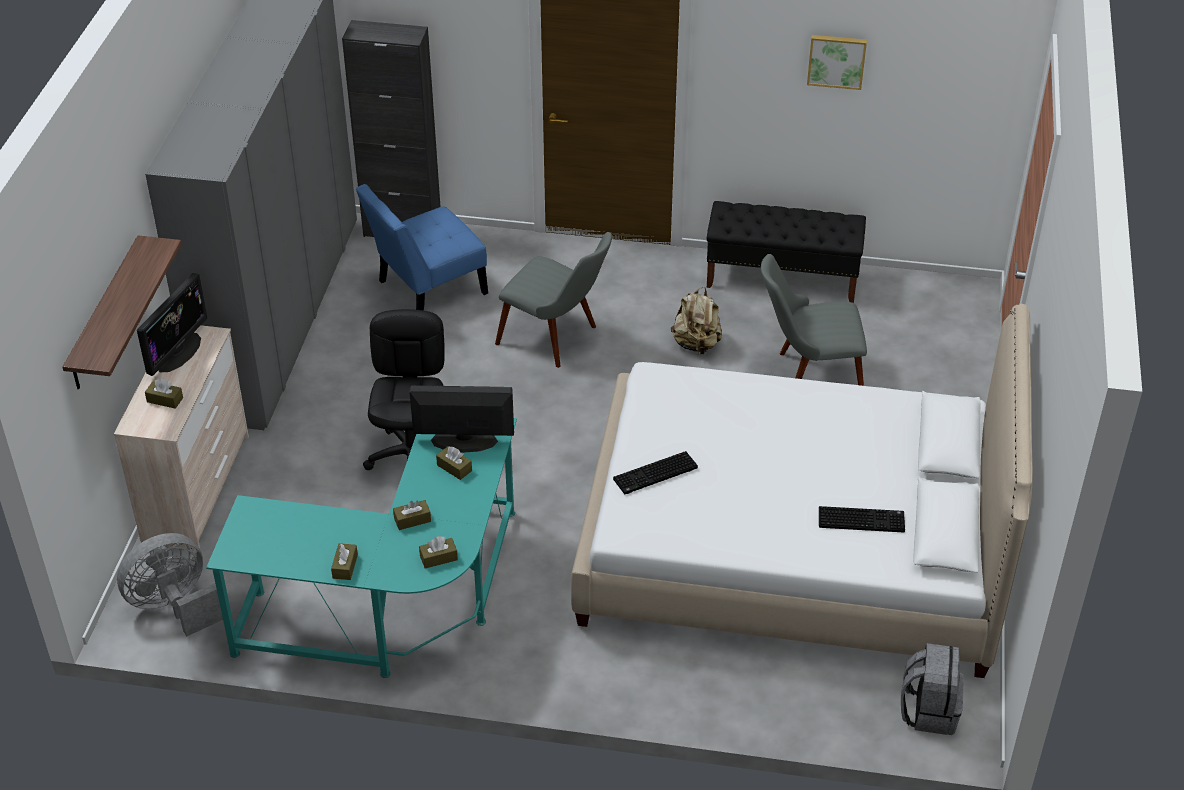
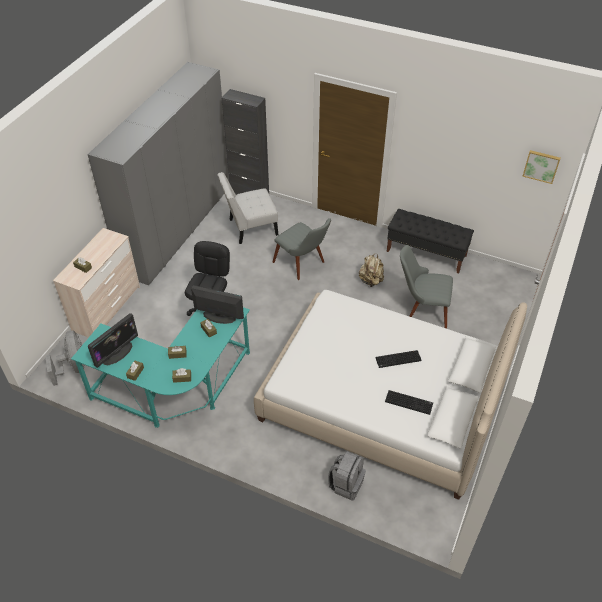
camera: 15 degrees right, 5 degrees up
shelf [62,235,182,389] -> none
grey fan [117,533,223,636] -> grey fan turned 90 degrees clockwise [45,330,84,386]
monitor [137,273,207,376] -> monitor moved to [88,313,138,368]
blue chair [356,184,488,311] -> white chair [217,172,278,244]
keyboard [613,451,698,494] -> keyboard moved to [376,350,421,368]
picture [807,35,867,90] -> picture moved to [522,150,561,184]
grey backpack [901,643,964,735] -> grey backpack moved to [328,452,366,500]

